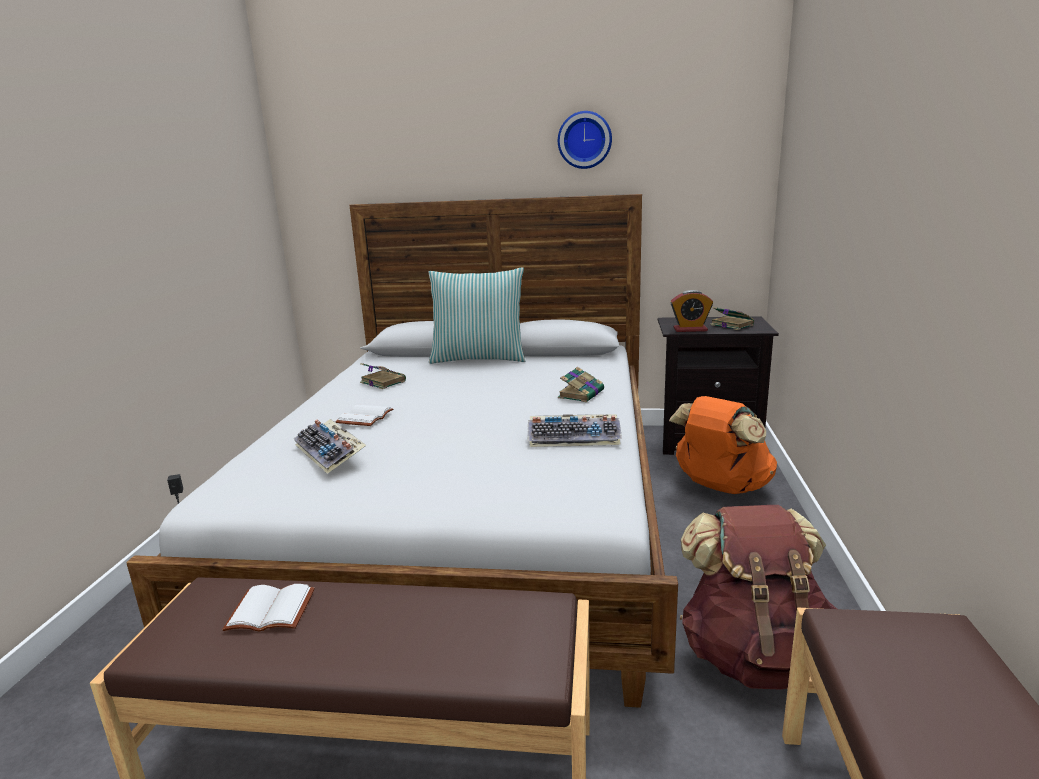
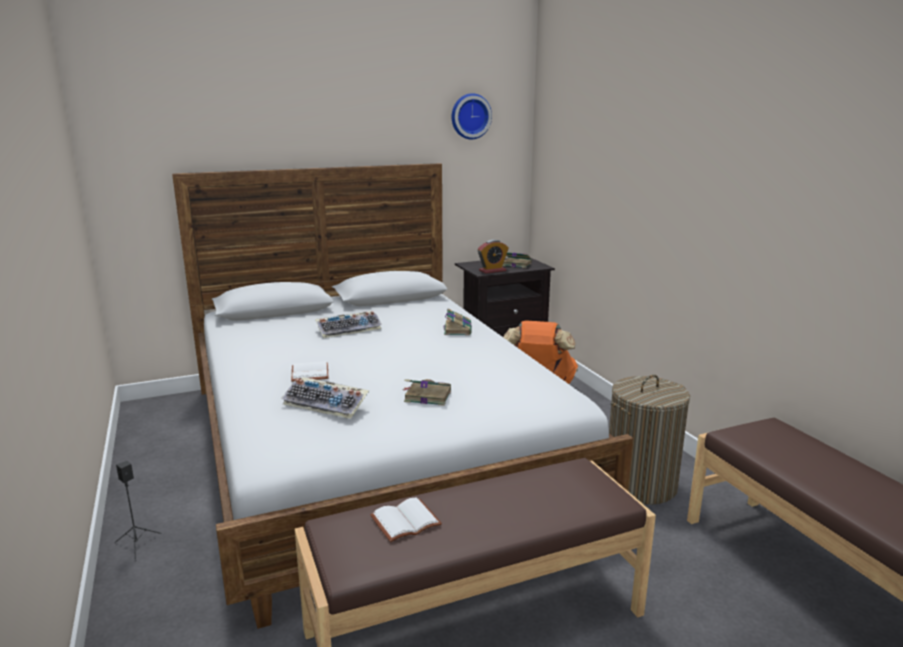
camera: 30 degrees left, 0 degrees up
book [360,363,406,389] -> book moved to [403,379,451,406]
pillow [429,267,525,364] -> none
keyboard [527,414,622,447] -> keyboard moved to [315,311,382,338]
wall clock [558,111,612,169] -> wall clock moved to [452,93,492,140]
brown backpack [680,505,837,690] -> laundry basket [609,375,690,505]

